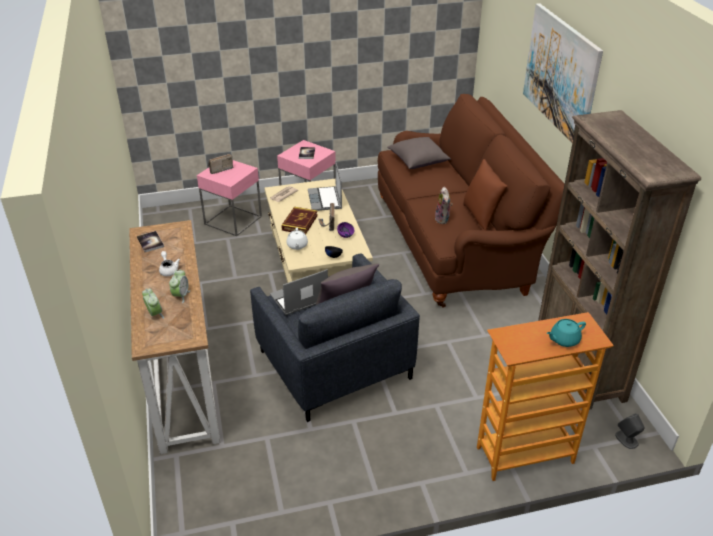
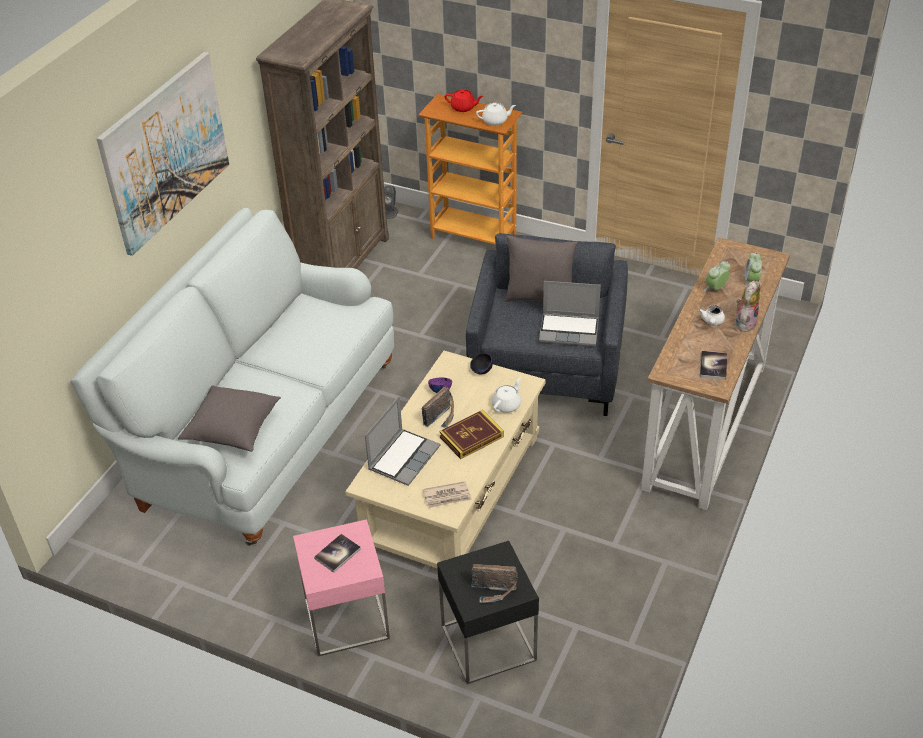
camera: 140 degrees left, 5 degrees up
pink side table [197,160,262,236] -> black side table [437,541,539,684]
brown sofa [378,94,564,307] -> white sofa [71,208,394,546]
plush toy [435,187,453,224] -> plush toy moved to [736,281,760,332]
brown pillow [463,159,508,230] -> none
turquoise teapot [547,319,586,347] -> red teapot [445,90,483,112]
none -> white teapot [476,103,516,126]

